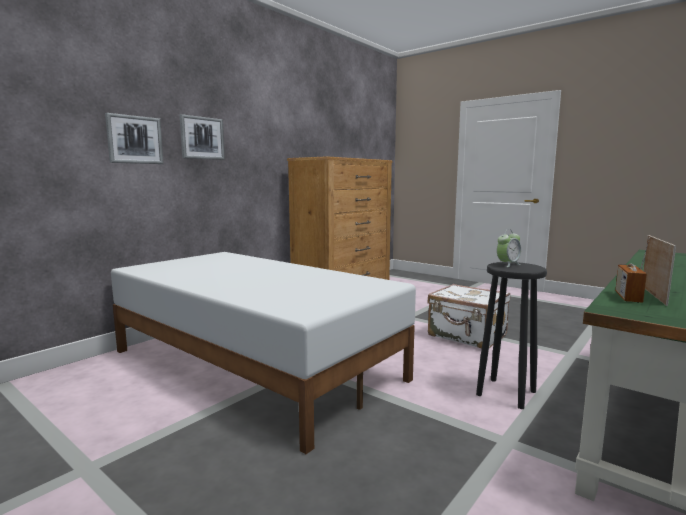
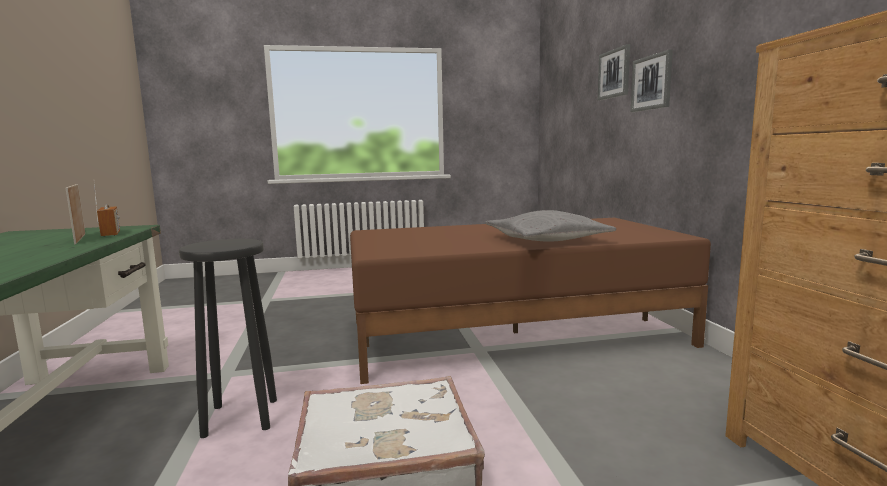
camera: 130 degrees right, 0 degrees up
white bed [111,252,416,454] -> brown bed [350,218,711,384]
picture [180,114,225,160] -> picture moved to [598,44,630,101]
alarm clock [497,229,521,267] -> none
none -> grey pillow [485,210,616,242]

